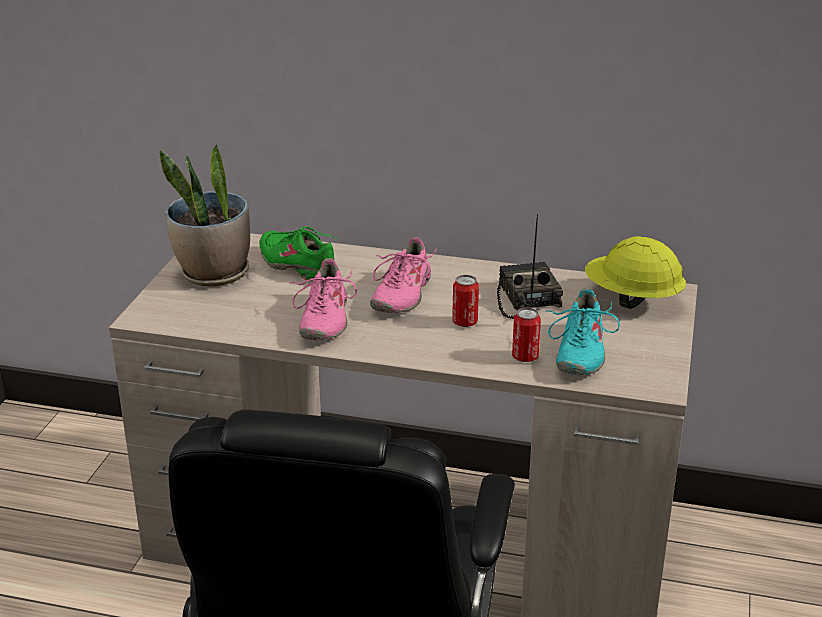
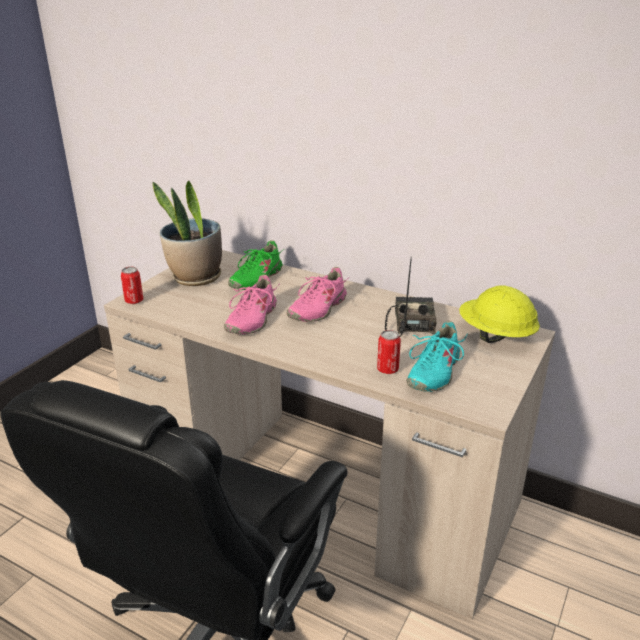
camera: 15 degrees right, 0 degrees up
green shoe [259,227,338,282] -> green shoe turned 120 degrees counterclockwise [228,240,284,290]
can [452,275,479,327] -> can moved to [121,267,143,304]

